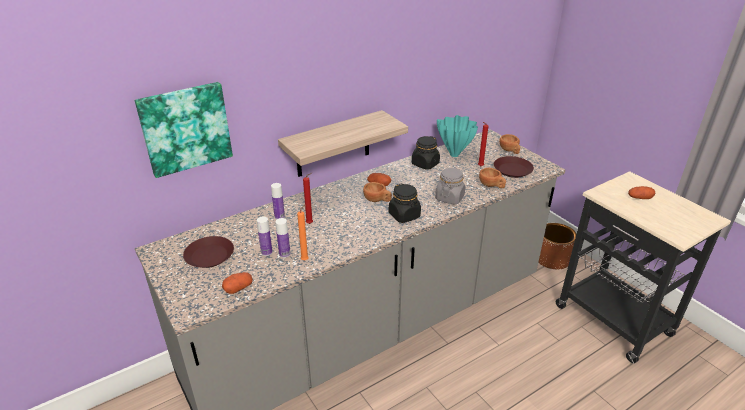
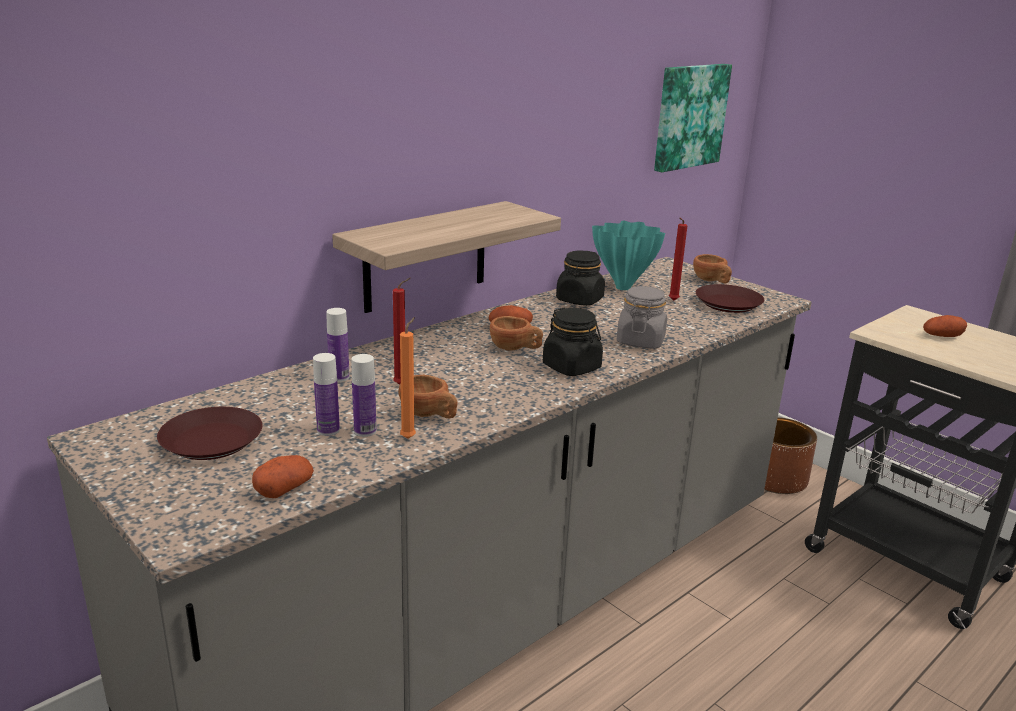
camera: 10 degrees left, 10 degrees down
picture [135,82,233,178] -> picture moved to [654,64,732,172]
brown cup [479,168,506,188] -> brown cup moved to [399,375,458,418]

